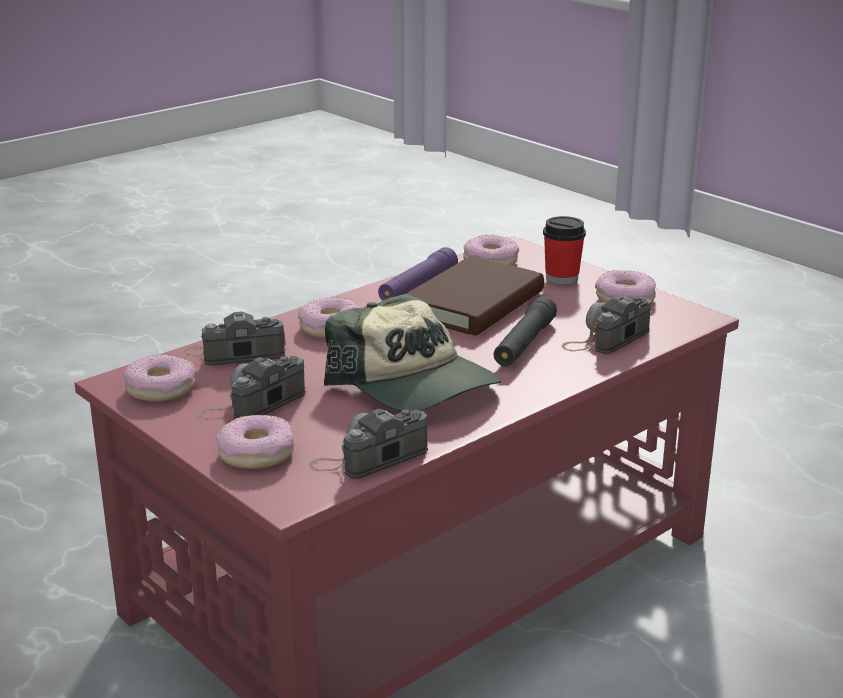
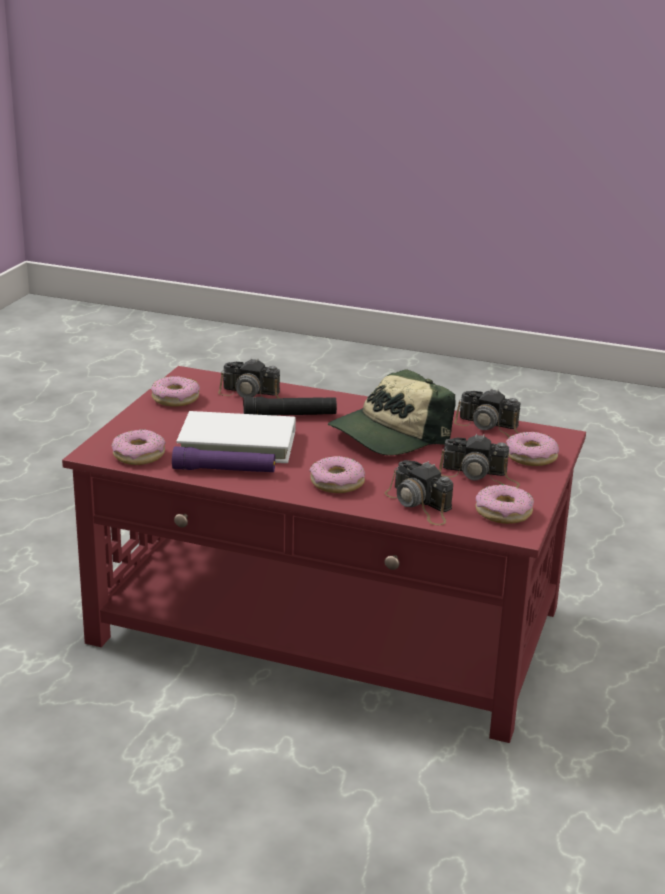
camera: 120 degrees left, 0 degrees up
cap [324,294,501,411] -> cap turned 150 degrees counterclockwise [328,369,456,455]
brown book [406,256,544,336] -> white book [176,411,296,463]
cup [543,216,586,284] -> none

